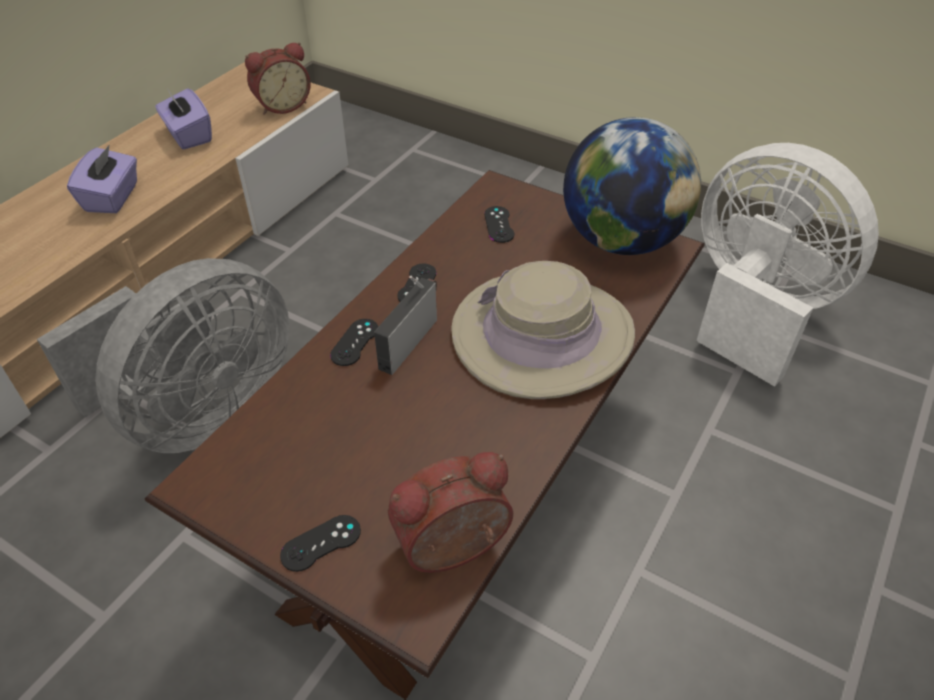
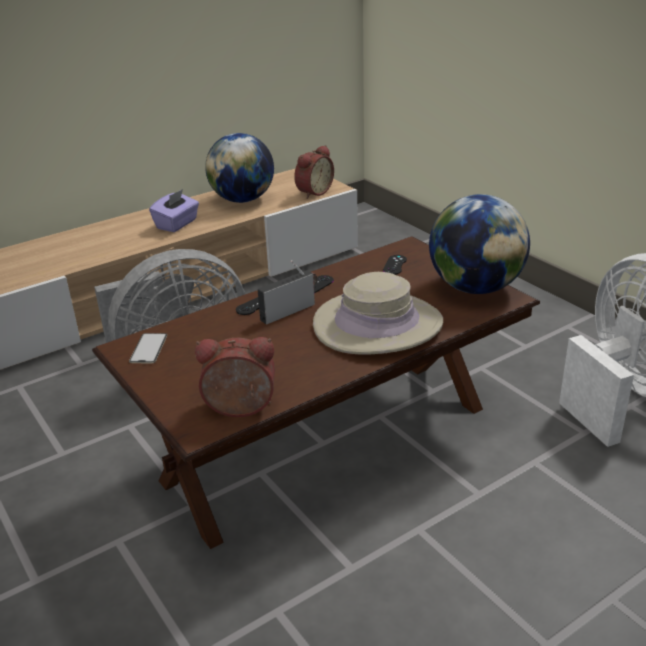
camera: 25 degrees right, 15 degrees down
purple tissue box [155,88,212,149] -> globe [205,133,274,203]
alarm clock [245,42,311,115] -> alarm clock turned 45 degrees counterclockwise [294,145,334,199]
black game controller [280,515,361,572] -> none
none -> phone [129,333,167,363]

